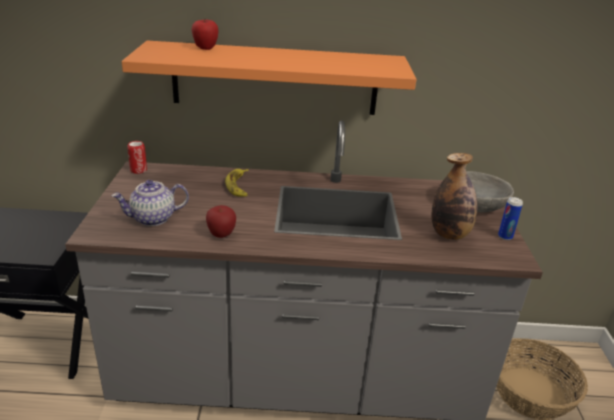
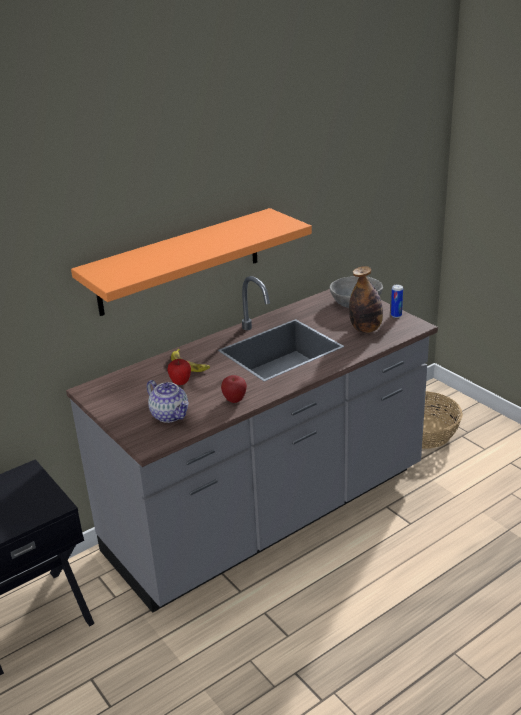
camera: 35 degrees left, 0 degrees up
teapot [112,180,189,226] -> teapot turned 75 degrees counterclockwise [147,380,189,423]
can [127,141,147,174] -> none
apple [191,19,219,50] -> apple moved to [167,359,191,385]

